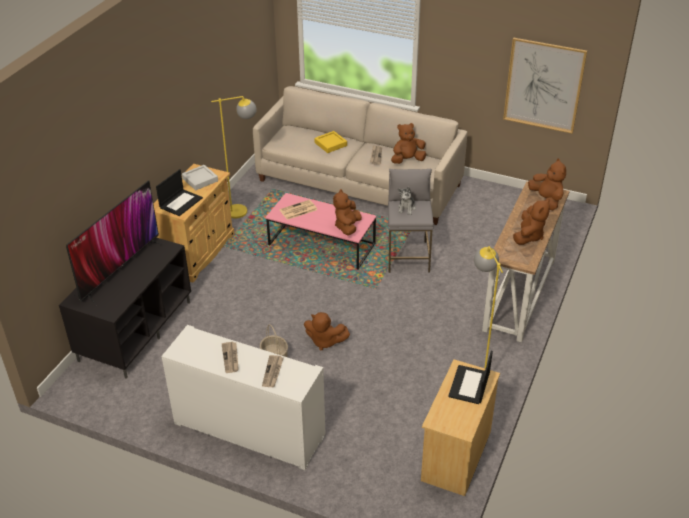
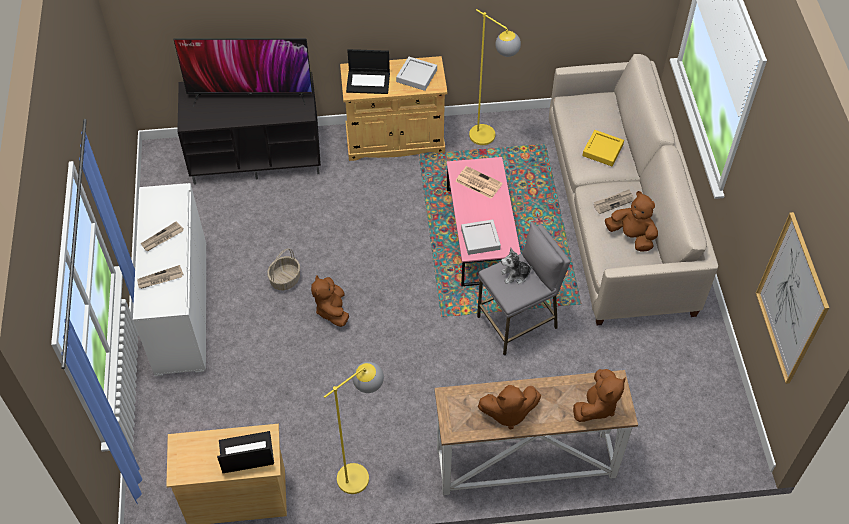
camera: 60 degrees right, 15 degrees up
brown plush toy [333,189,362,236] -> grey tray [461,220,501,255]

